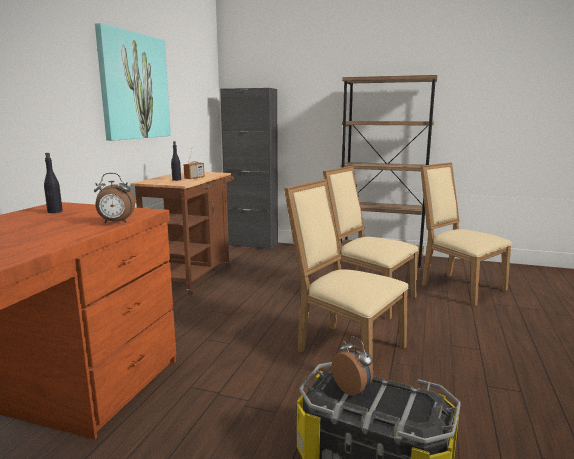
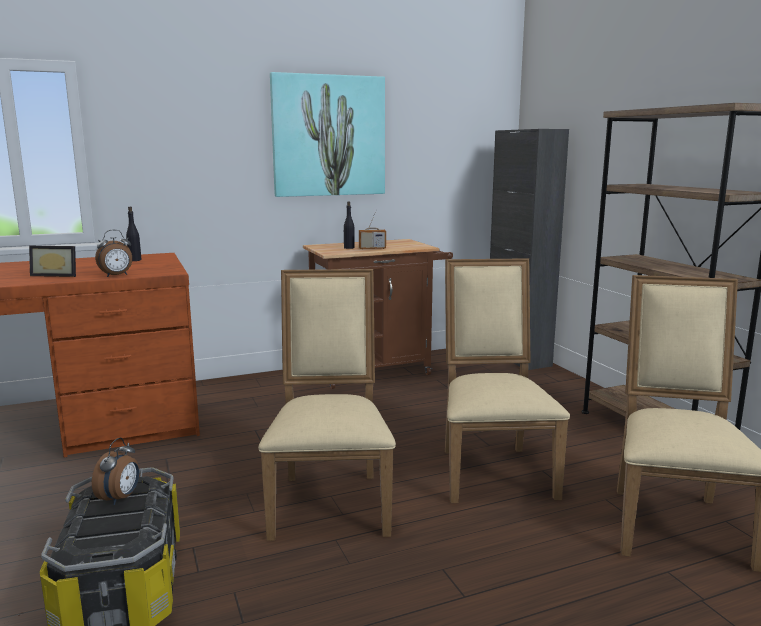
camera: 50 degrees right, 0 degrees up
alarm clock [94,173,135,223] -> alarm clock turned 75 degrees counterclockwise [95,230,132,277]
none -> picture frame [29,246,76,277]

